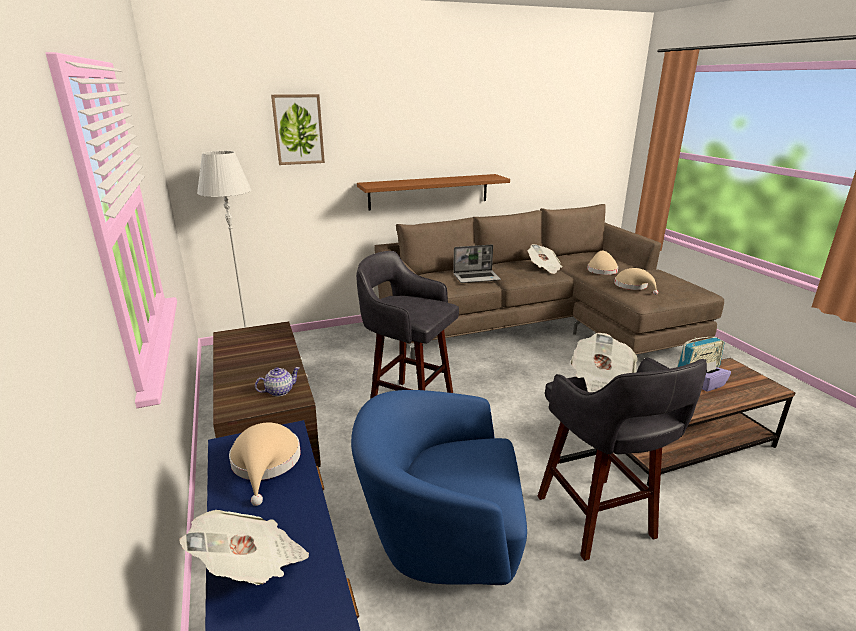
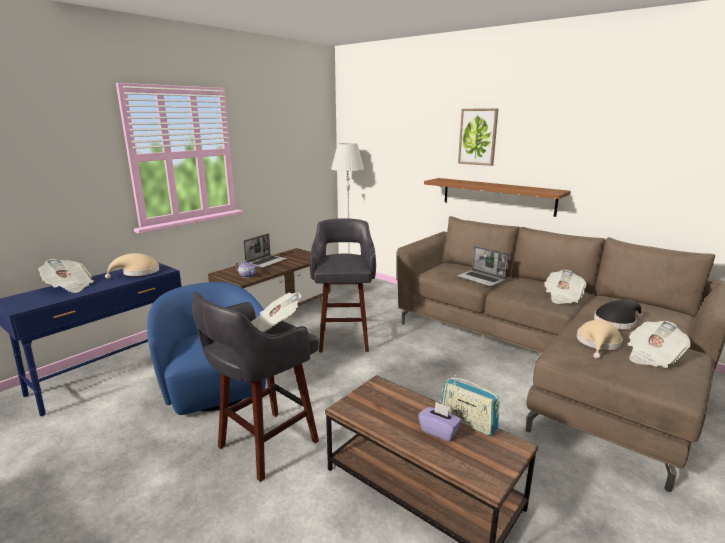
camera: 60 degrees right, 5 degrees down
picture [271,94,325,165] -> picture moved to [458,108,499,166]
beige hat [587,251,618,275] -> black hat [594,299,643,329]
none -> laptop [243,233,287,268]
none -> newspaper [628,321,691,368]

